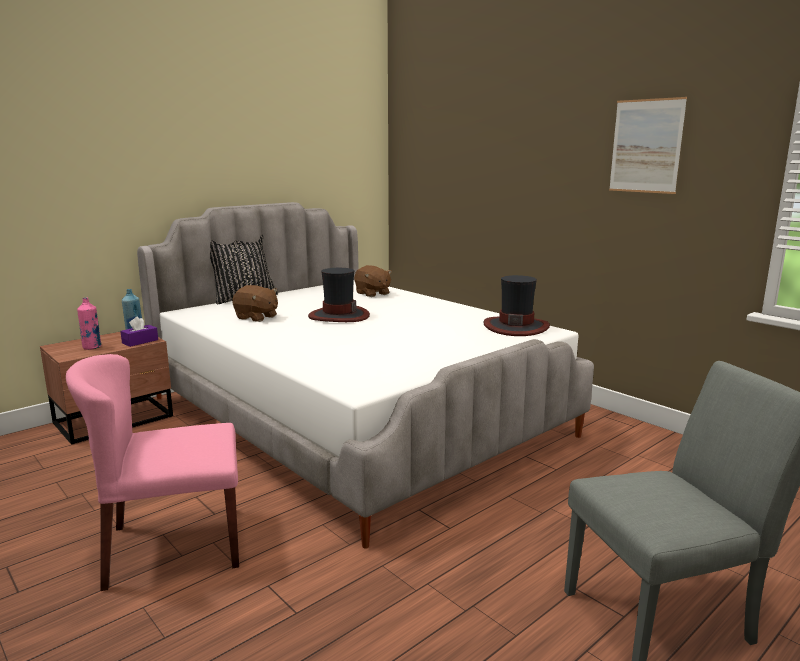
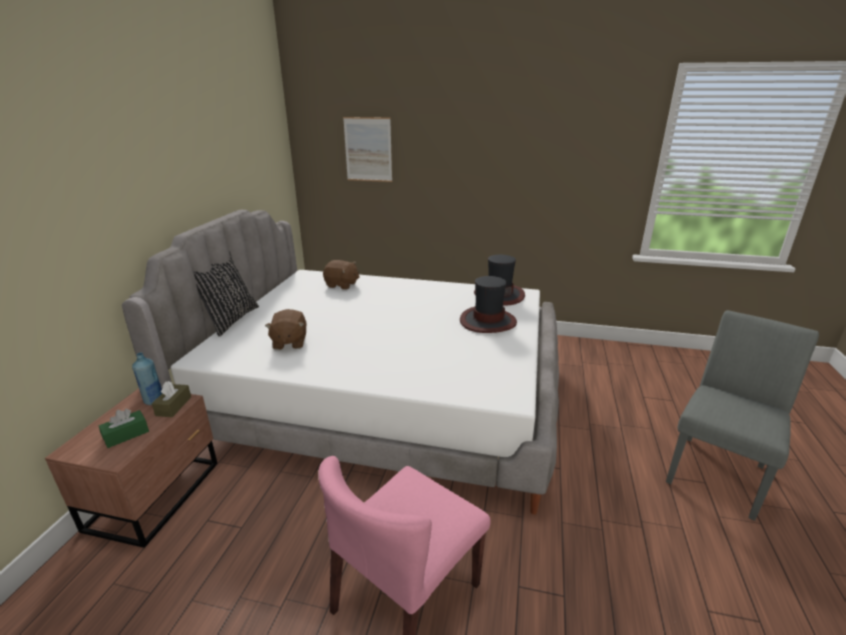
camera: 35 degrees left, 10 degrees up
pink bottle [77,297,101,350] -> green tissue box [99,409,149,448]
purple tissue box [120,316,158,347] -> brown tissue box [152,381,191,417]
brown plush toy [232,285,278,322] -> brown plush toy turned 90 degrees clockwise [265,309,306,350]
hat [308,268,370,322] -> hat moved to [460,276,517,333]
picture [609,97,687,194] -> picture moved to [343,117,392,182]

